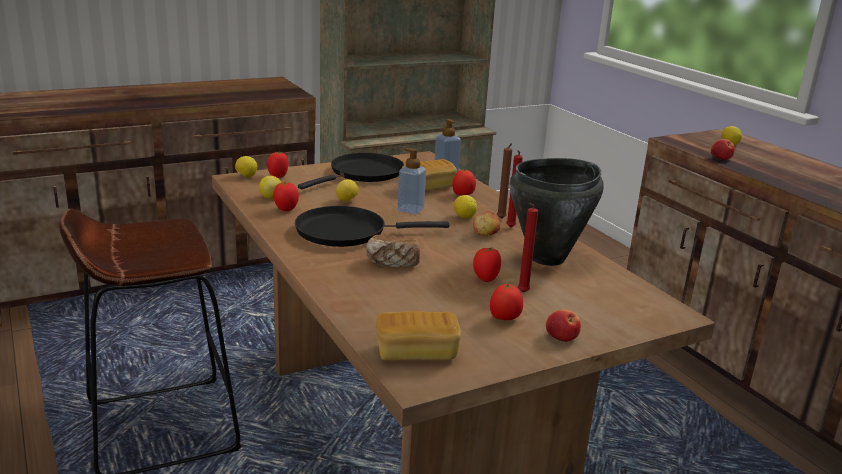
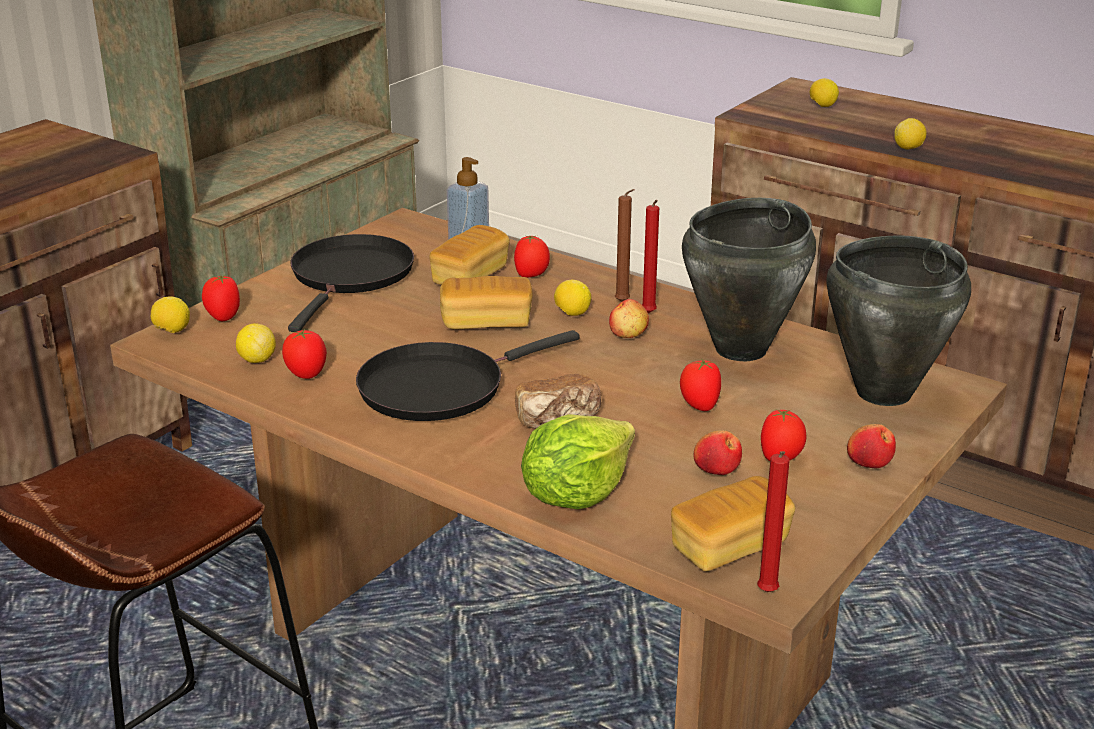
camera: 25 degrees left, 5 degrees up
lemon [336,179,359,202] -> lemon moved to [894,118,926,149]
soap dispenser [397,148,426,214] -> bread [440,276,533,329]
red candle [518,203,538,293] -> red candle moved to [757,451,790,592]
apple [711,139,735,160] -> apple moved to [694,430,742,475]
none -> lettuce [521,414,635,509]
none -> black cooking pot [826,236,971,406]

